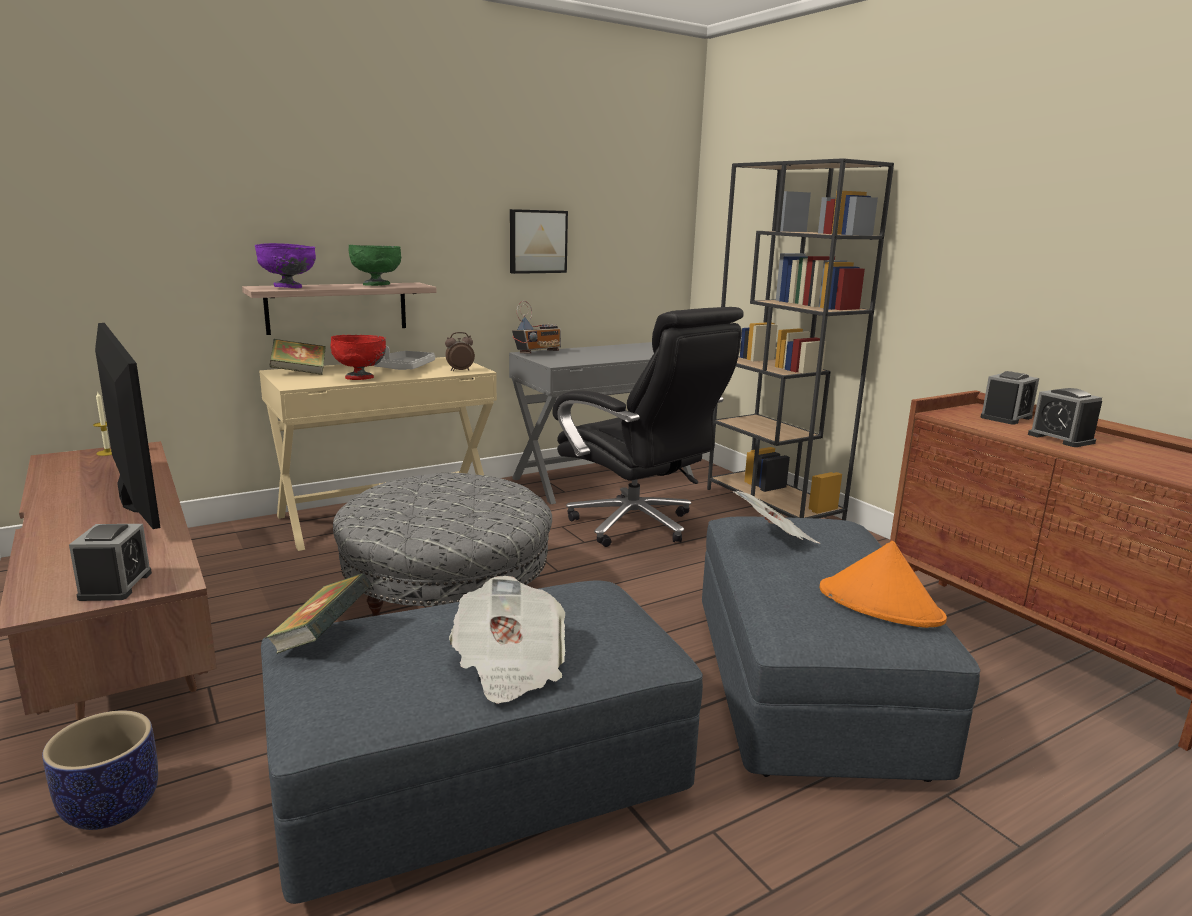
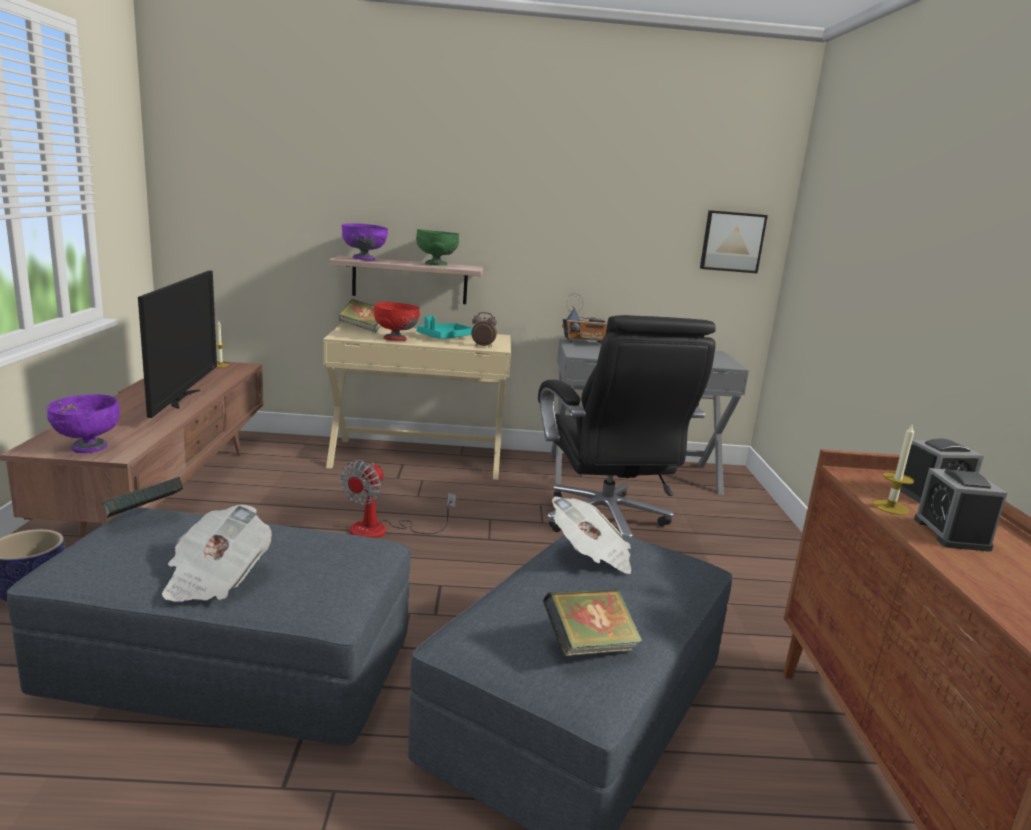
camera: 30 degrees right, 0 degrees up
alarm clock [69,524,152,601] -> purple bowl [46,394,120,453]
grey ottoman [333,472,552,616] -> fan [340,460,456,538]
grey tray [374,345,435,370] -> turquoise tray [417,316,472,339]
picture [510,209,568,274] -> picture moved to [700,210,768,273]
bookcase [707,158,894,520] -> none
orange hat [820,541,947,628] -> book [543,589,642,656]
none -> candle [873,423,914,515]

